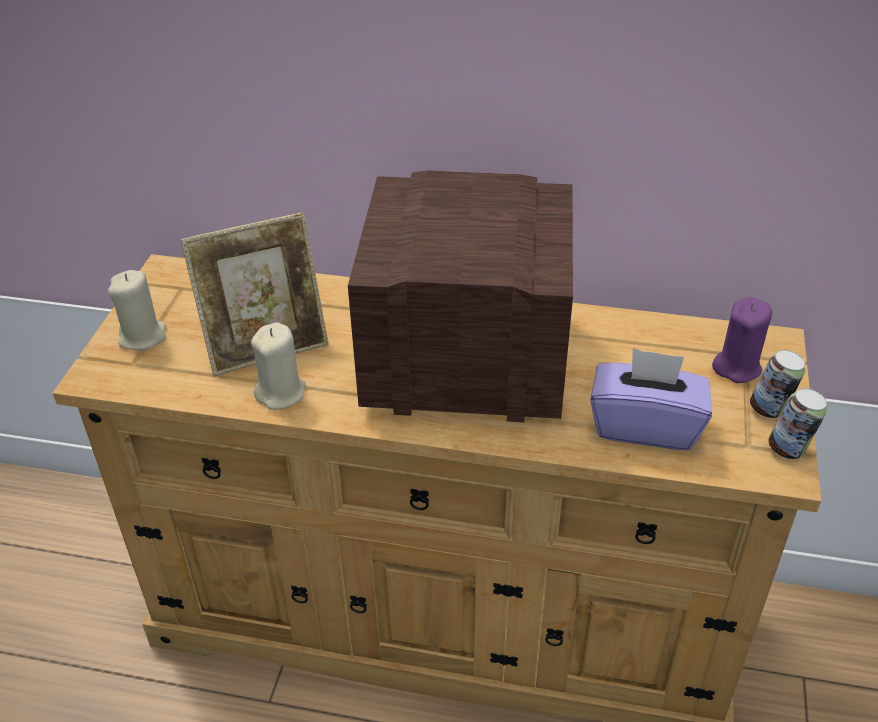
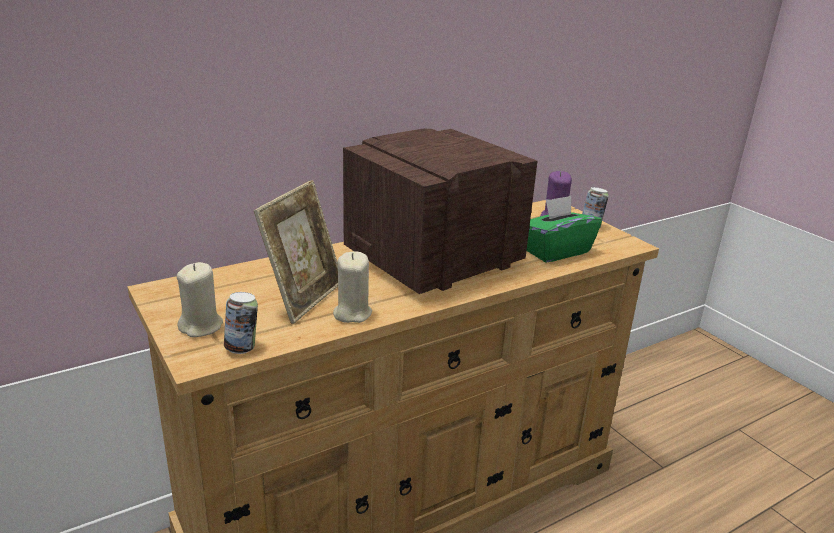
camera: 45 degrees left, 15 degrees down
purple tissue box [590,348,712,450] -> green tissue box [527,196,602,263]
can [769,388,827,459] -> can moved to [224,292,258,354]

